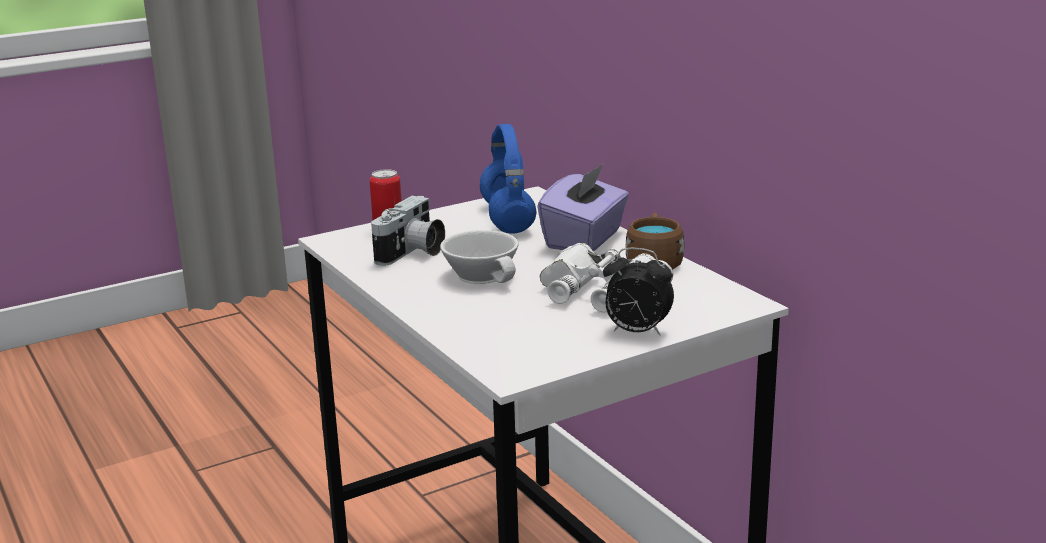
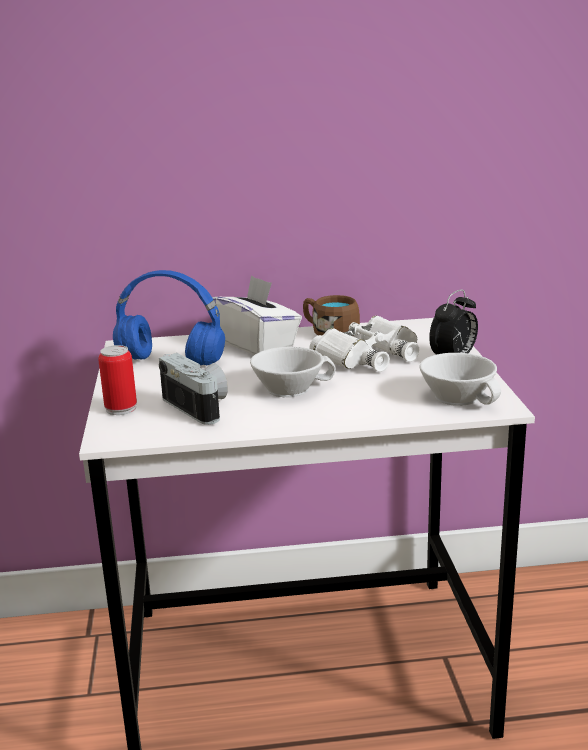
camera: 65 degrees left, 0 degrees up
purple tissue box [537,163,629,251] -> white tissue box [212,275,302,355]
none -> white cup [420,353,501,406]

